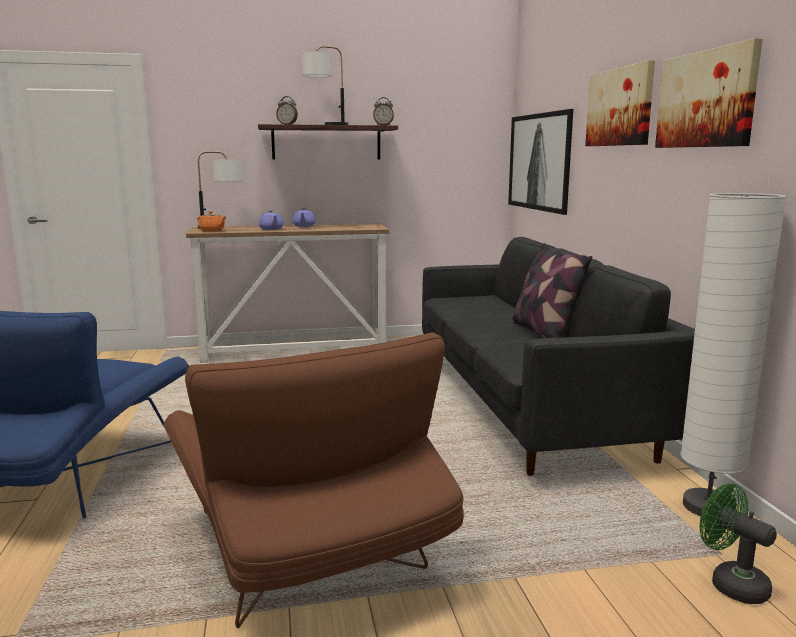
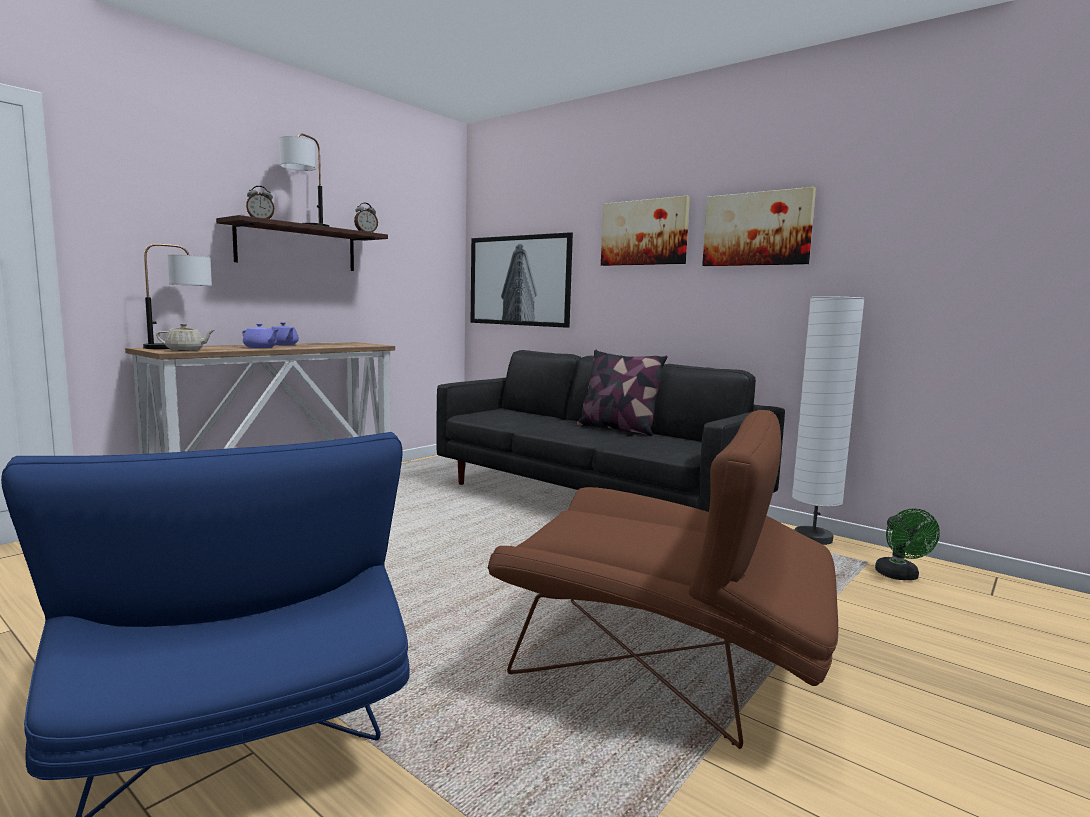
camera: 40 degrees left, 5 degrees down
orange teapot [197,211,227,232] -> beige teapot [156,324,215,351]
green fan [700,484,777,604] -> green fan turned 105 degrees counterclockwise [875,508,940,580]

